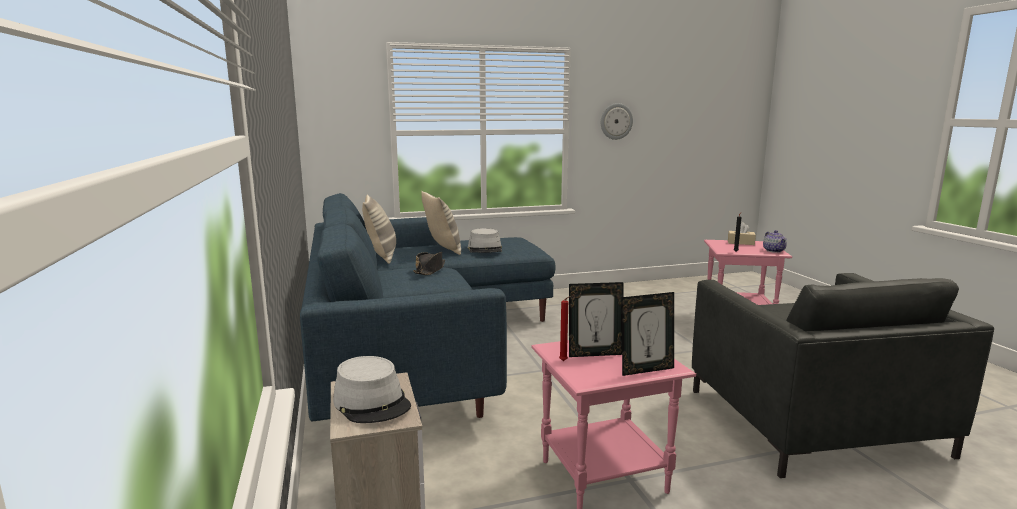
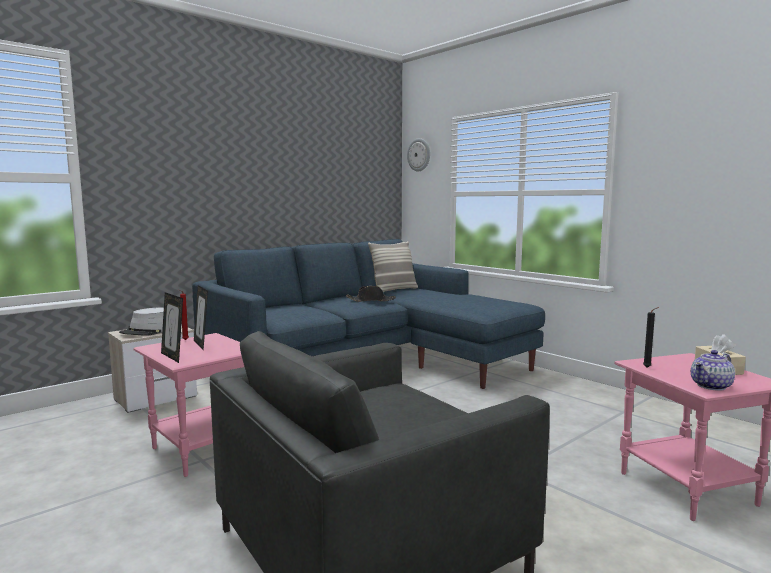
camera: 65 degrees right, 5 degrees down
pillow [421,191,461,255] -> none
grey hat [468,228,502,253] -> none
wall clock [601,103,633,140] -> wall clock moved to [407,138,430,172]

